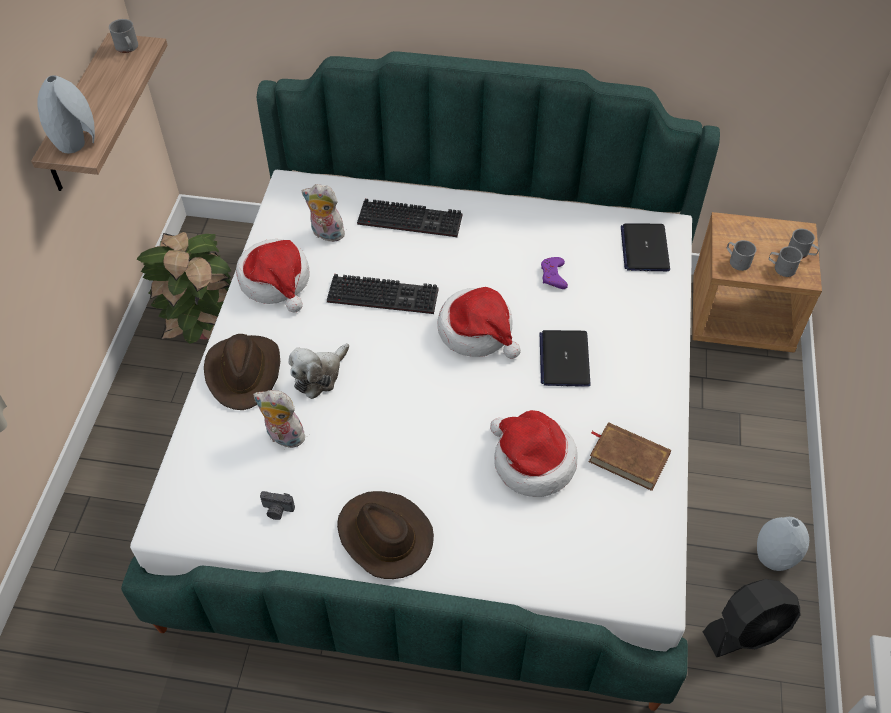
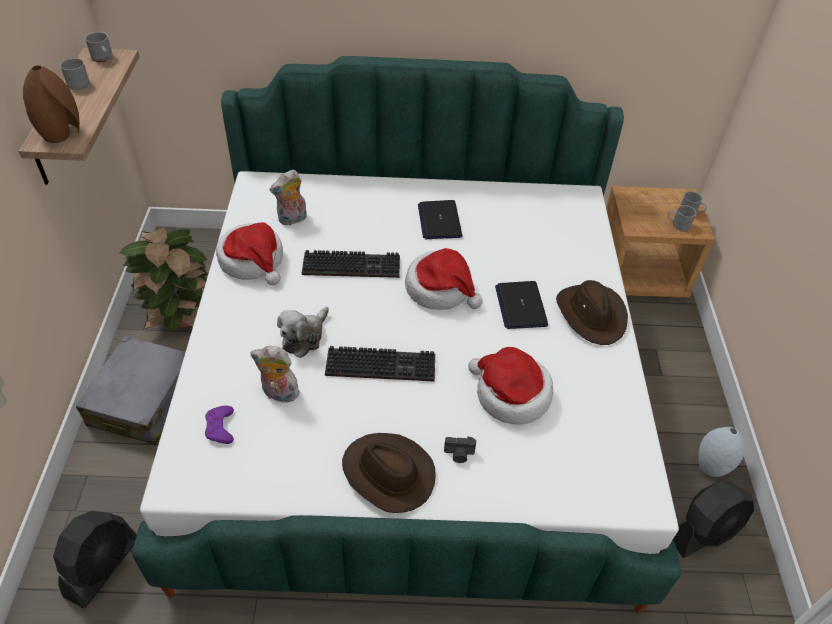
camera: 10 degrees left, 5 degrees down
grey vase [37,75,95,153] -> brown vase [23,65,80,143]
brown hat [204,334,280,410] -> brown hat moved to [556,280,628,345]
camera [260,491,295,520] -> camera moved to [444,436,476,463]
plush toy [302,184,345,242] -> plush toy turned 45 degrees counterclockwise [270,169,307,225]
keyboard [357,199,462,237] -> keyboard moved to [325,346,435,382]
purple game controller [541,257,568,289] -> purple game controller moved to [205,406,234,444]
brown book [589,422,671,491] -> none
laptop [621,223,670,271] -> laptop moved to [418,200,462,239]
grey mug [727,240,756,271] -> grey mug moved to [60,58,90,90]
none -> black fan [53,511,137,608]
none -> grey suitcase [76,336,186,445]

